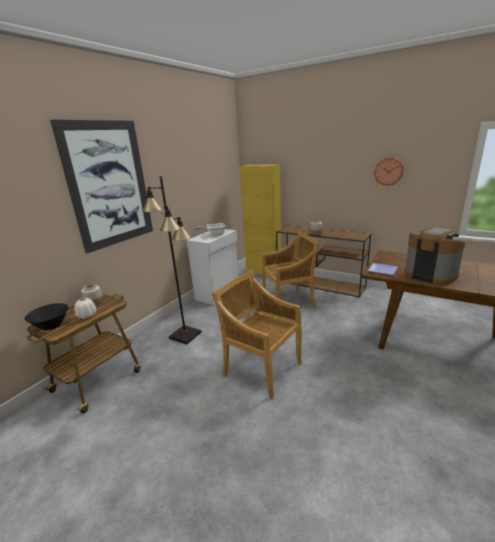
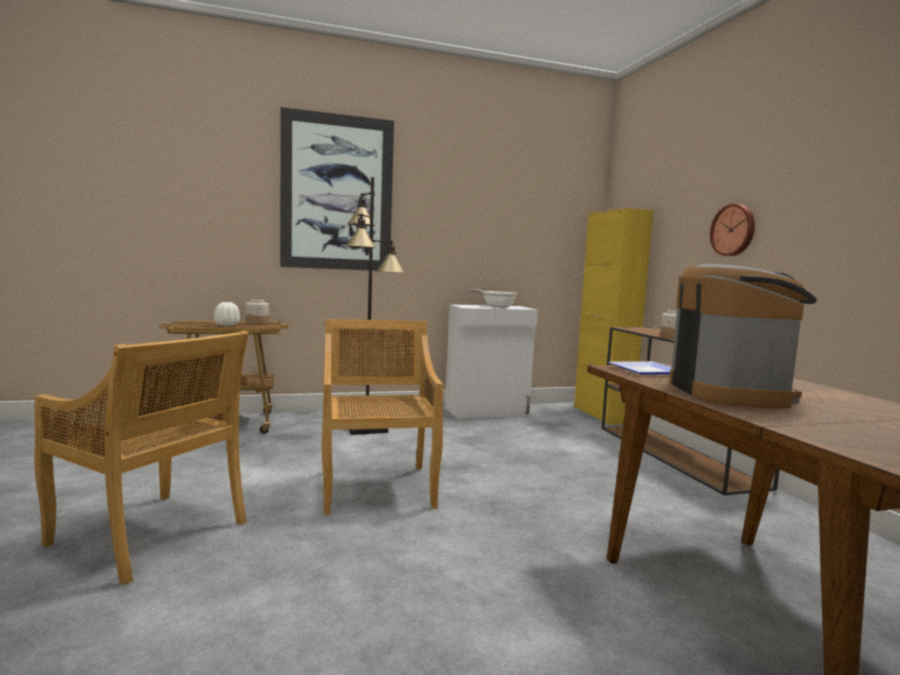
camera: 40 degrees right, 15 degrees down
black bowl [25,303,68,330] -> none
beige chair [262,231,319,308] -> beige chair moved to [34,331,249,585]
wall clock [375,157,404,185] -> wall clock moved to [710,204,755,256]

